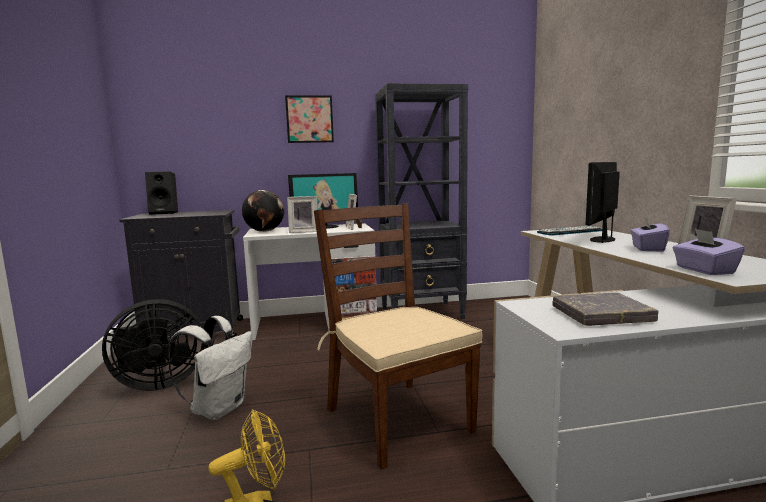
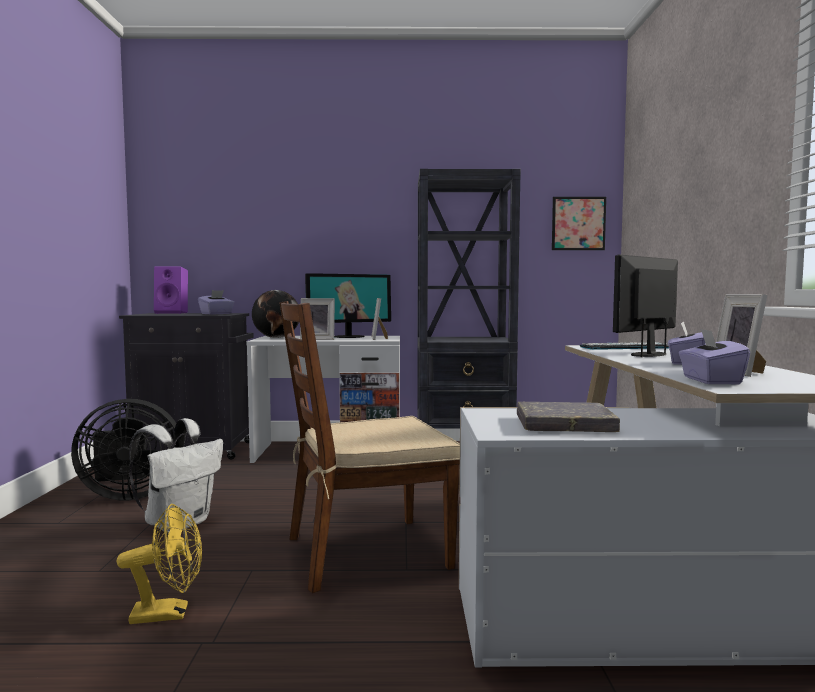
camera: 10 degrees right, 5 degrees down
black speaker [145,171,178,215] -> purple speaker [154,266,188,314]
picture [285,95,334,143] -> picture moved to [552,197,606,250]
brown chair [314,203,483,469] -> brown chair turned 90 degrees counterclockwise [279,301,460,593]
none -> purple tissue box [198,290,234,315]

